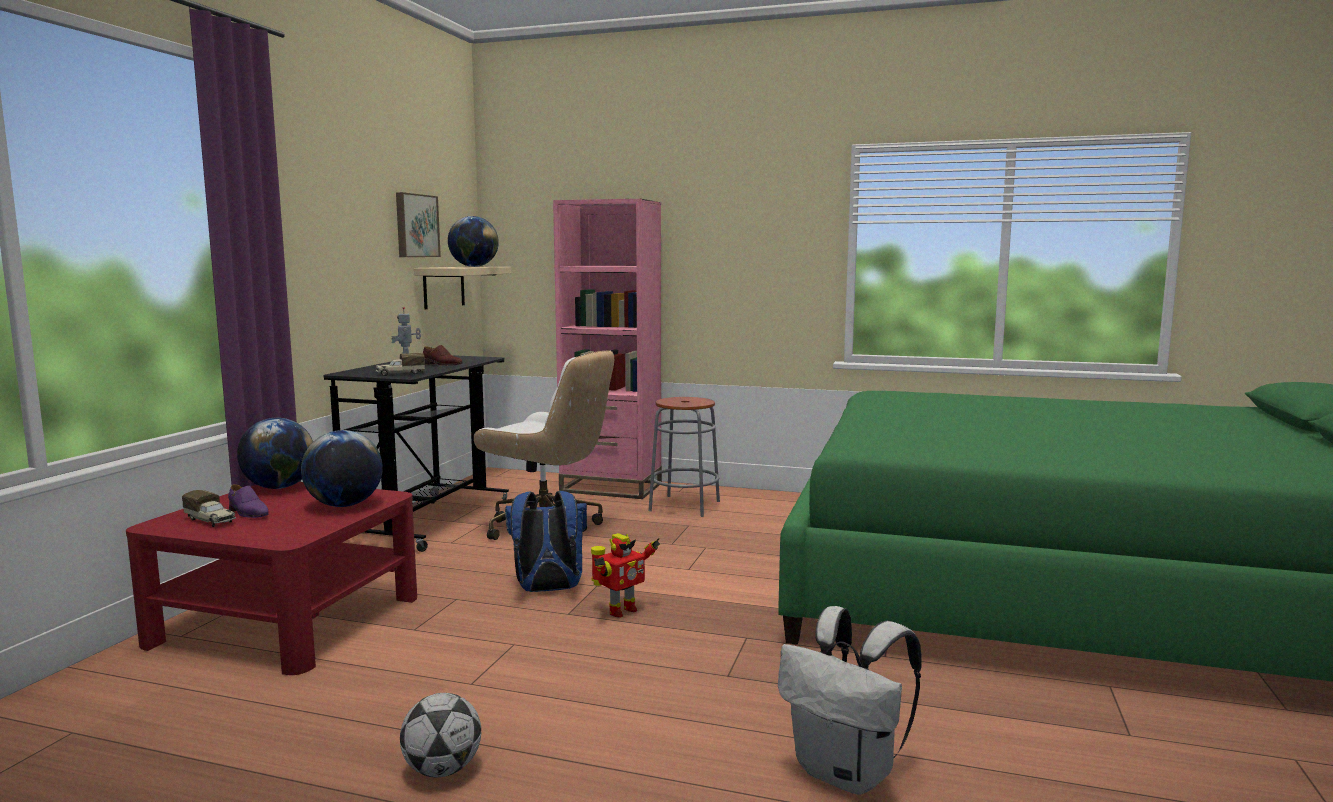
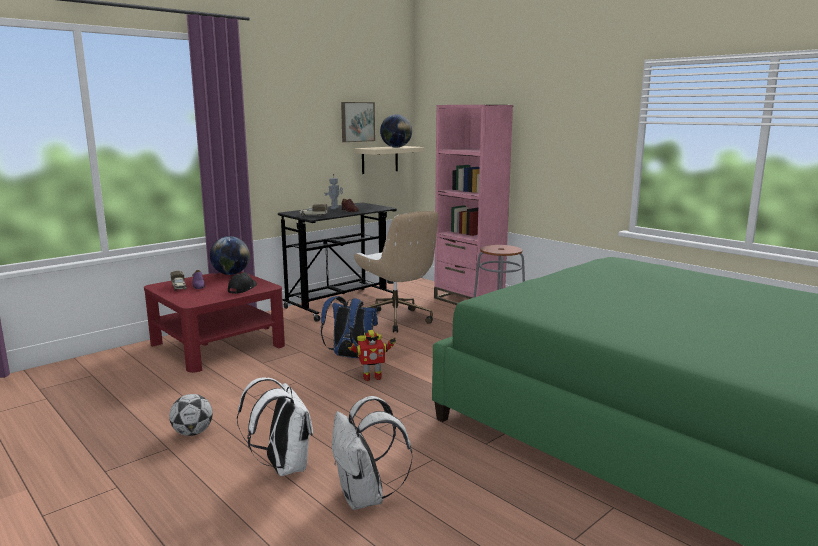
camera: 30 degrees right, 5 degrees up
globe [301,430,383,507] -> black cap [228,272,257,294]
none -> white backpack [237,377,313,476]

